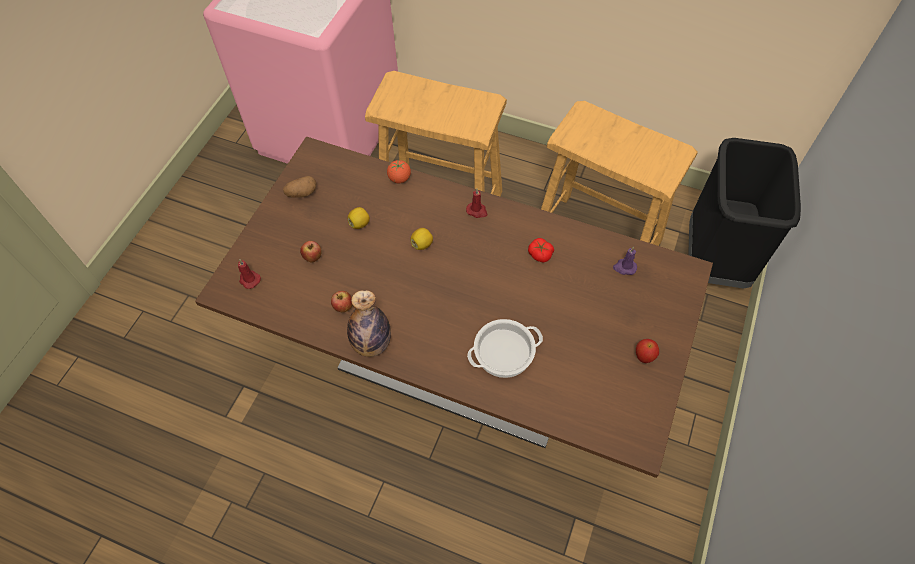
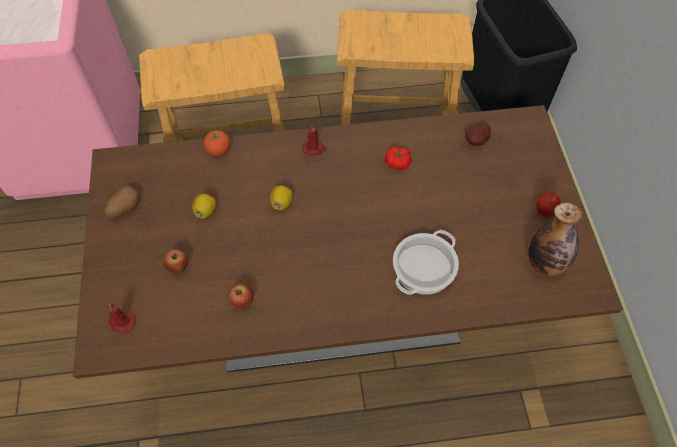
camera: 30 degrees left, 0 degrees up
bottle [347,290,391,357] -> bottle moved to [528,203,582,276]
purple candle [613,246,637,275] -> potato [465,123,491,146]

